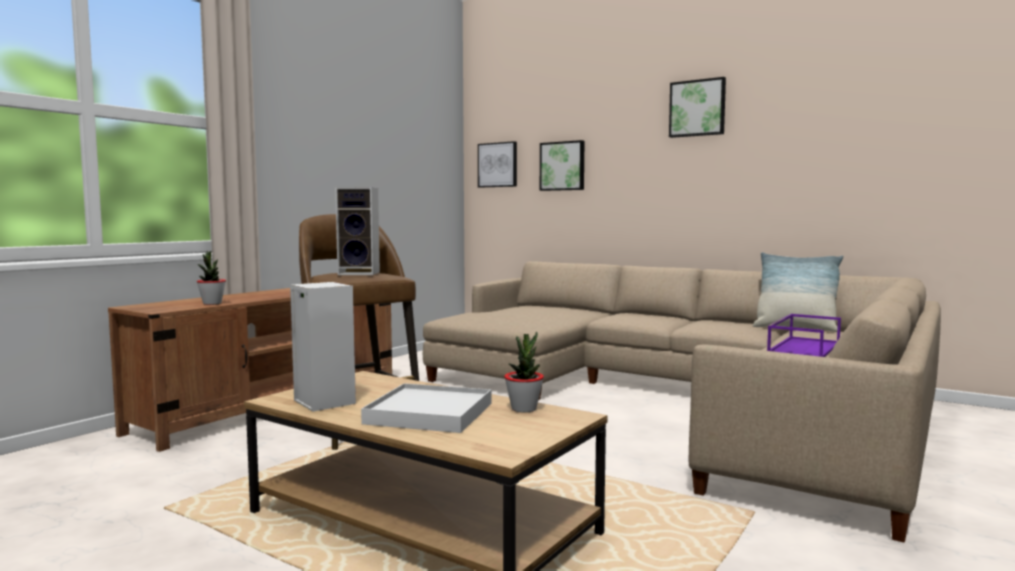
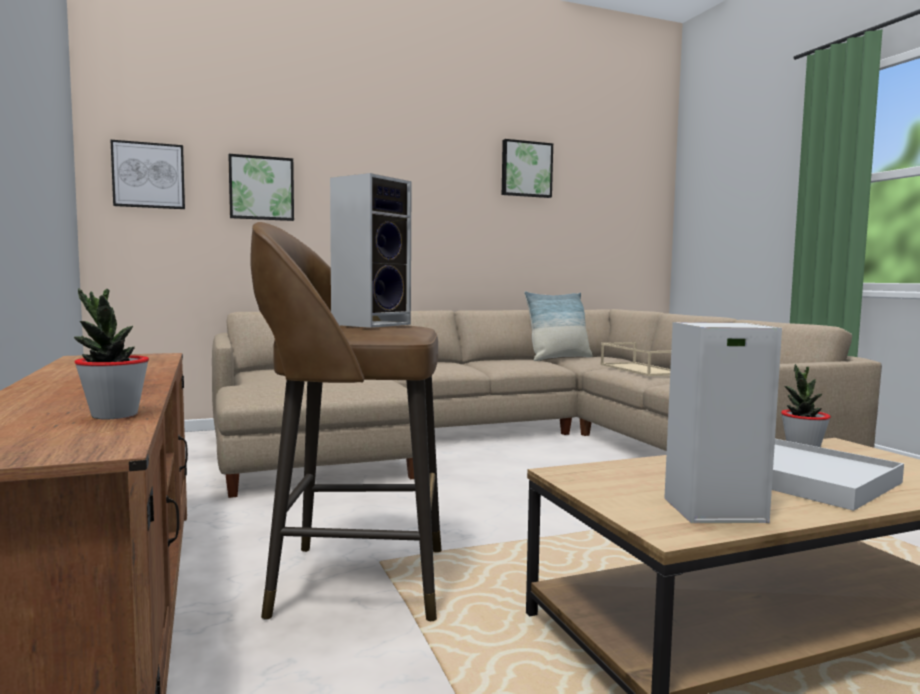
camera: 55 degrees left, 0 degrees up
picture [669,77,726,138] -> picture moved to [502,139,553,198]
purple tray [767,314,841,357] -> beige tray [600,342,671,376]

